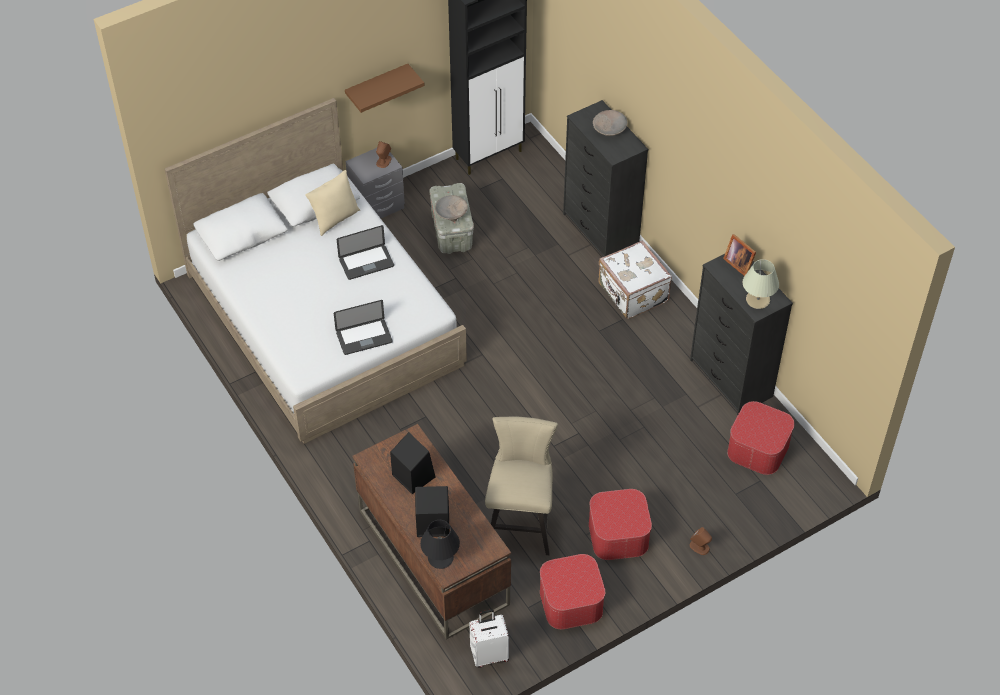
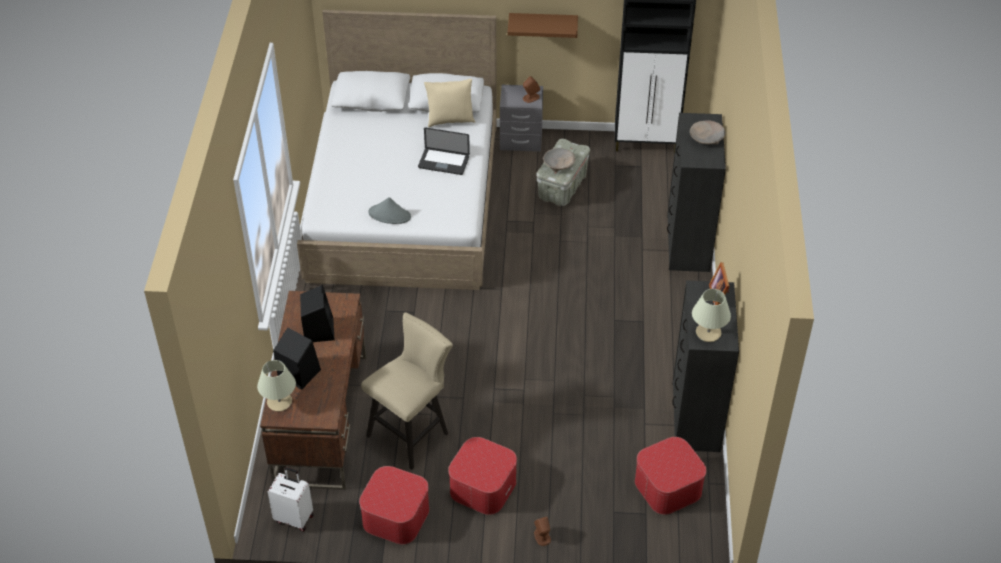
camera: 35 degrees right, 5 degrees down
laptop [334,300,393,355] -> grey hat [368,197,411,224]
black table lamp [420,520,460,569] -> beige table lamp [257,360,296,412]
white suitcase [598,240,672,319] -> none

